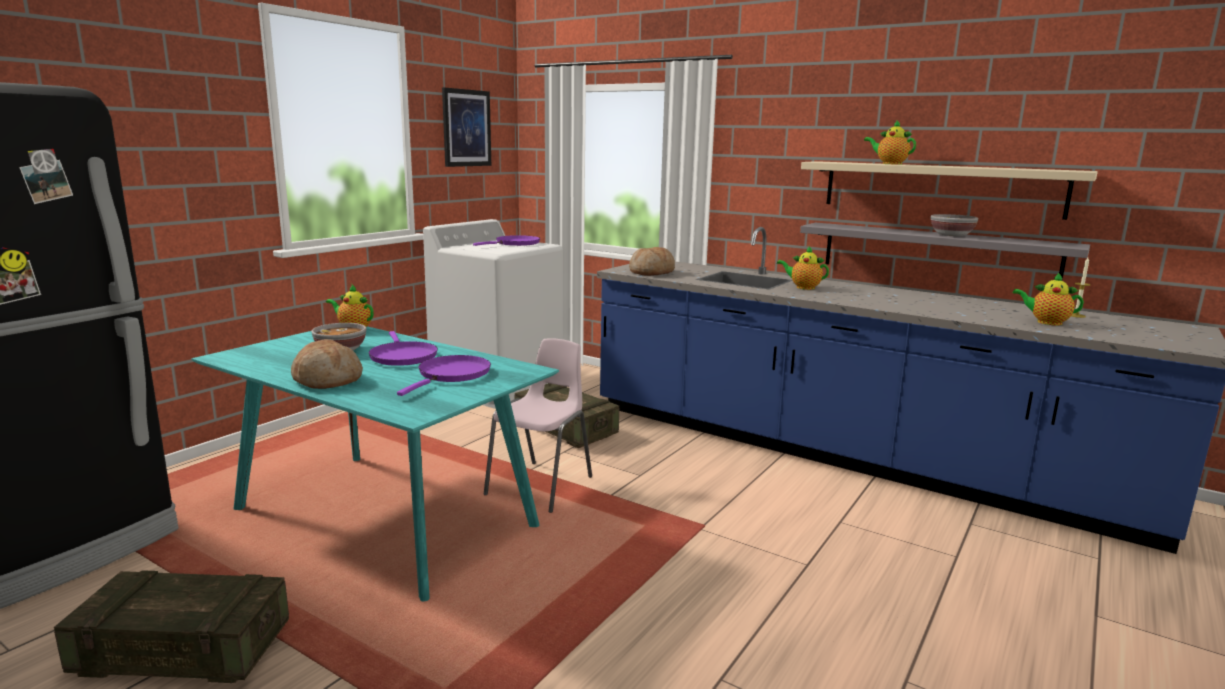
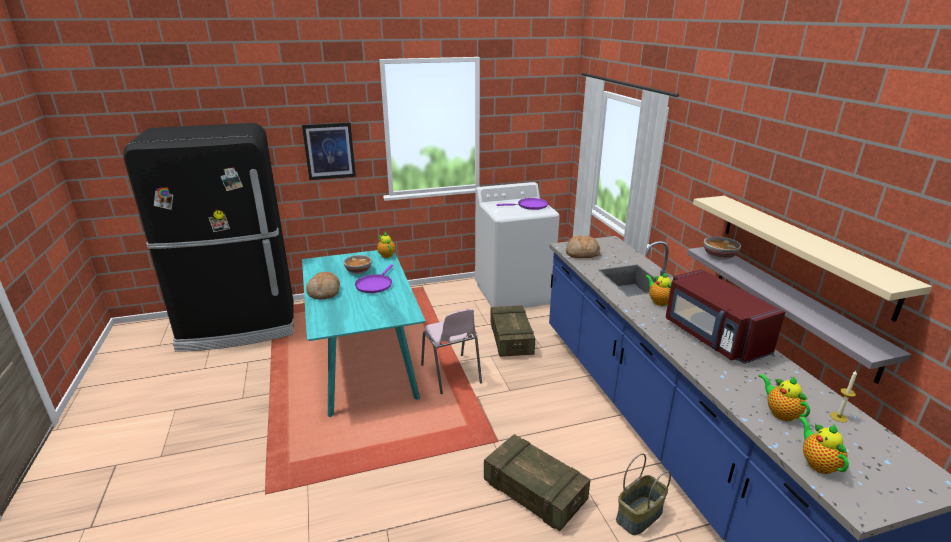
camera: 40 degrees right, 10 degrees up
crate [54,570,289,683] -> crate moved to [484,434,590,531]
purple frying pan [397,355,491,396] -> none
picture [442,87,491,167] -> picture moved to [302,122,356,180]
pink chair [483,338,592,513] -> pink chair turned 90 degrees clockwise [421,309,482,394]
teapot [864,120,916,165] -> teapot moved to [798,417,849,474]
bowl [931,214,978,236] -> bowl moved to [704,237,741,260]
none -> basket [616,453,671,535]
none -> red microwave [666,269,785,364]

